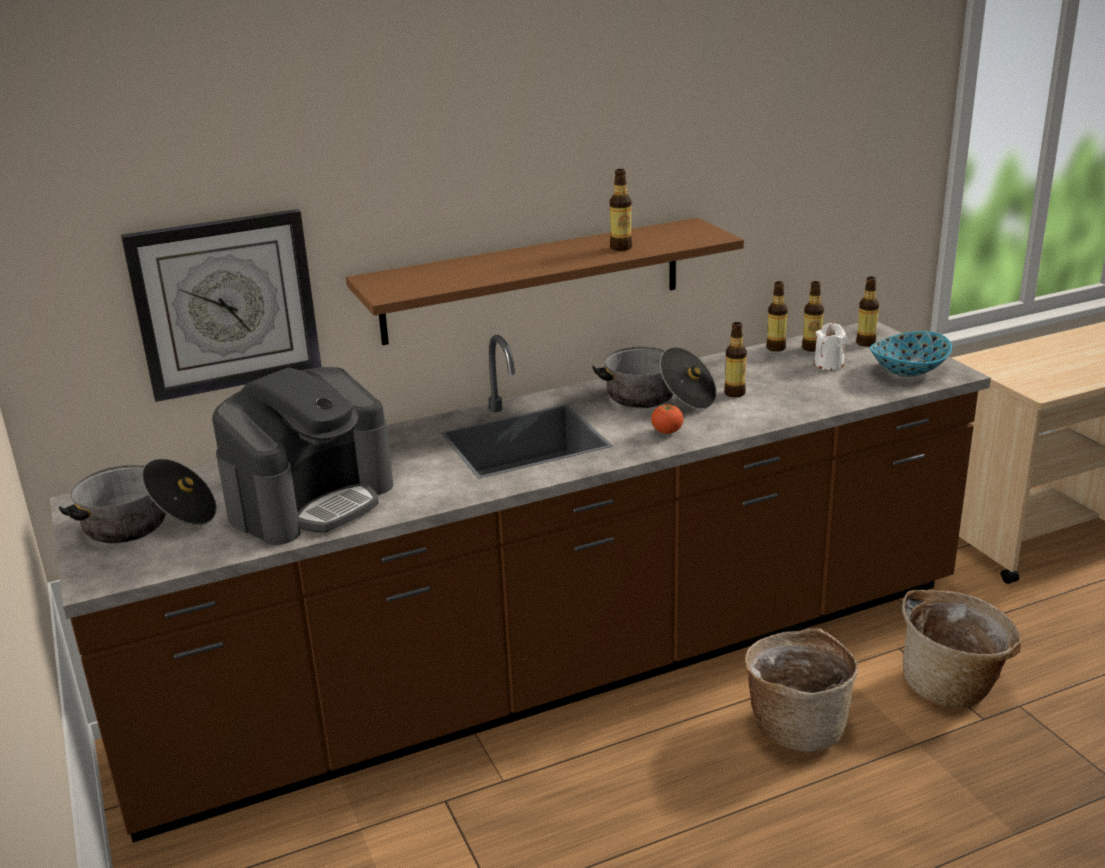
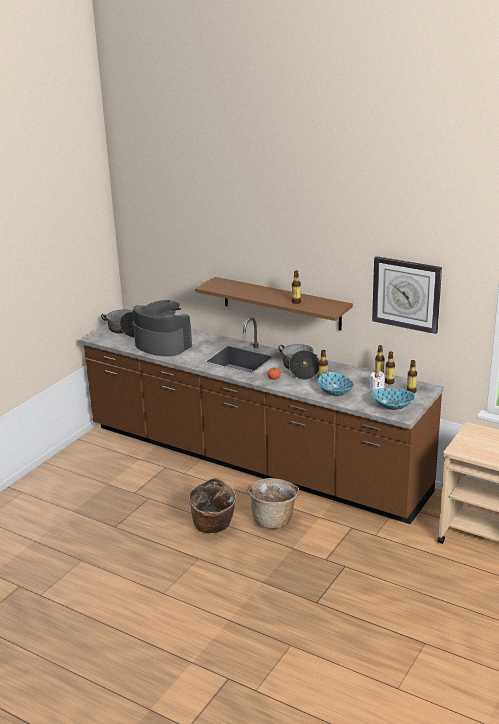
camera: 55 degrees right, 0 degrees up
wall clock [121,209,321,402] -> wall clock moved to [372,256,442,334]
coffee machine [212,367,393,545] -> coffee machine turned 150 degrees counterclockwise [133,300,192,357]
basket [902,590,1021,707] -> basket moved to [189,478,236,533]
none -> bowl [318,372,354,396]

